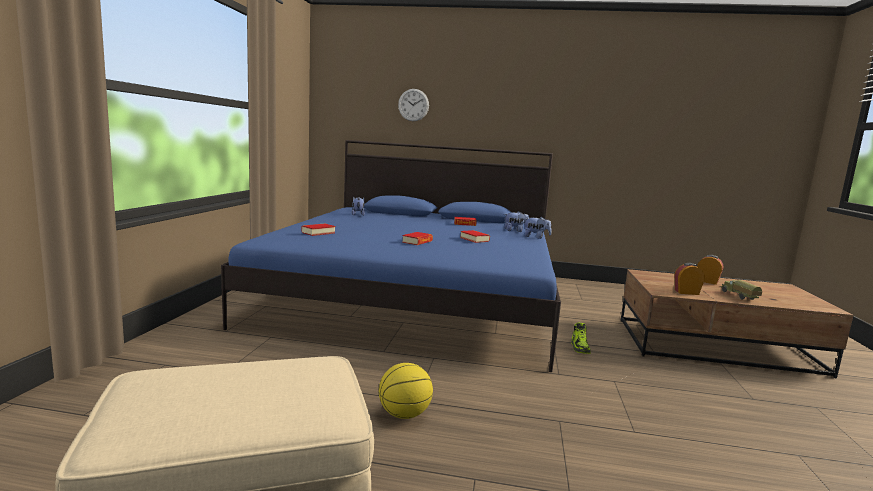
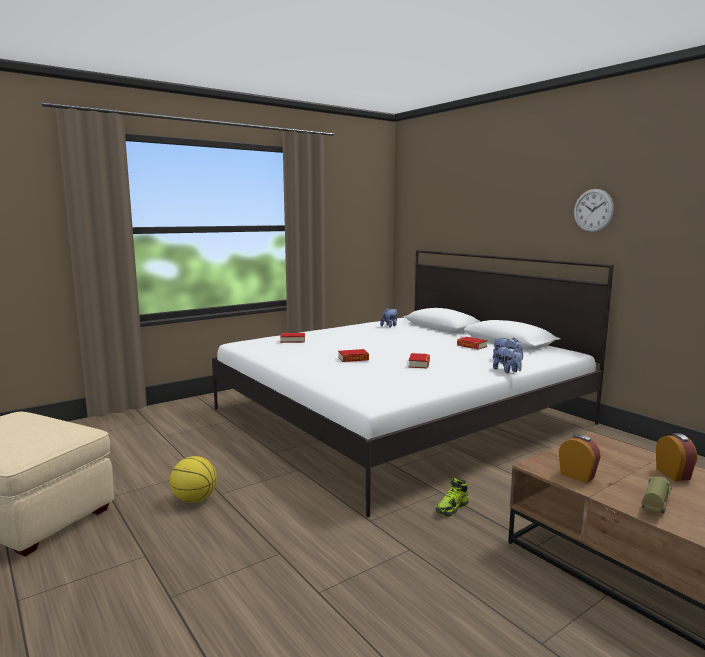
camera: 45 degrees right, 0 degrees up
blue bed [221,140,561,372] -> white bed [212,250,614,517]
wall clock [398,89,429,121] -> wall clock moved to [574,189,614,232]

